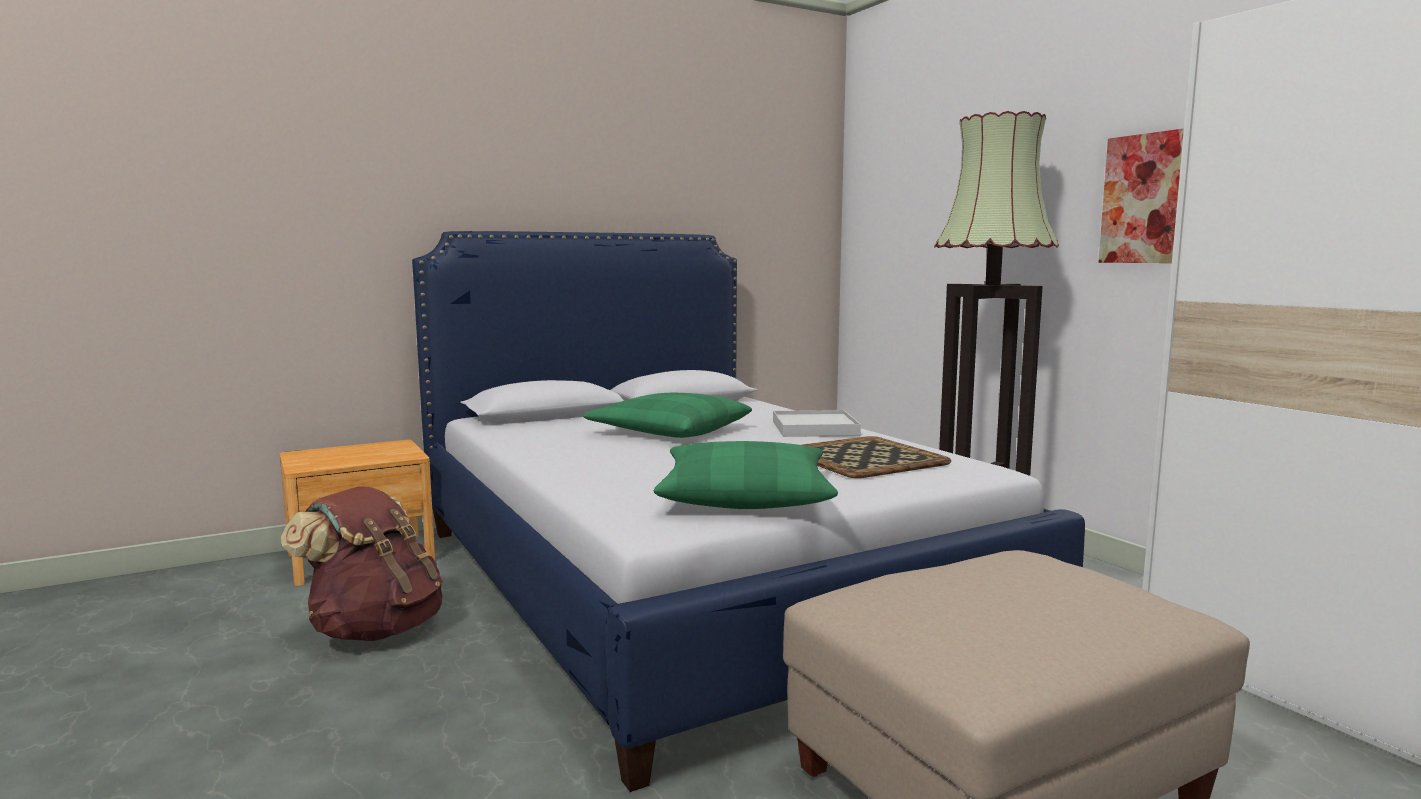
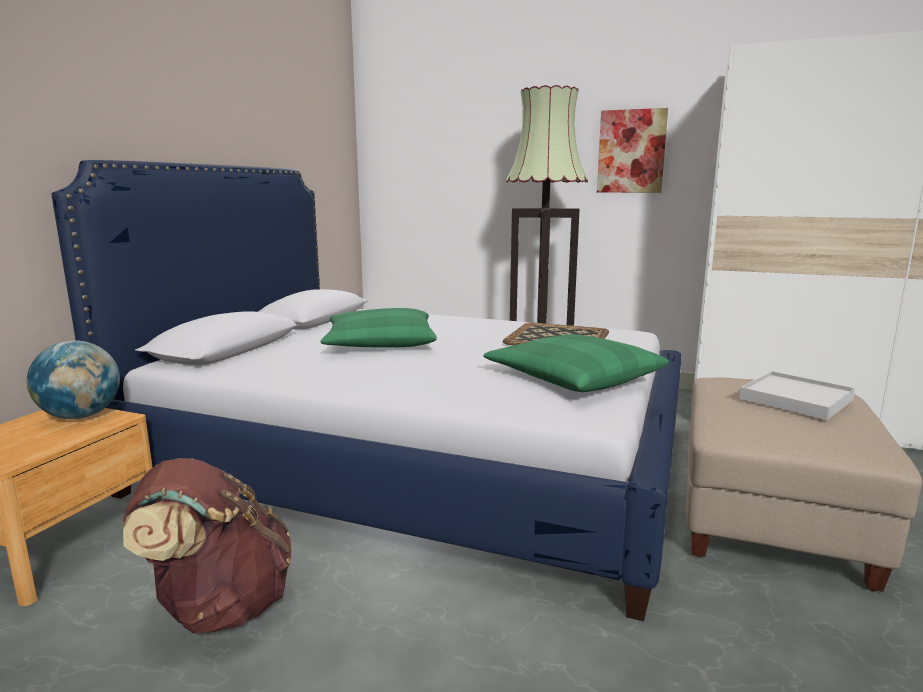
camera: 40 degrees left, 5 degrees up
white tray [773,410,861,437] -> white tray moved to [739,371,855,420]
none -> globe [27,340,120,419]

